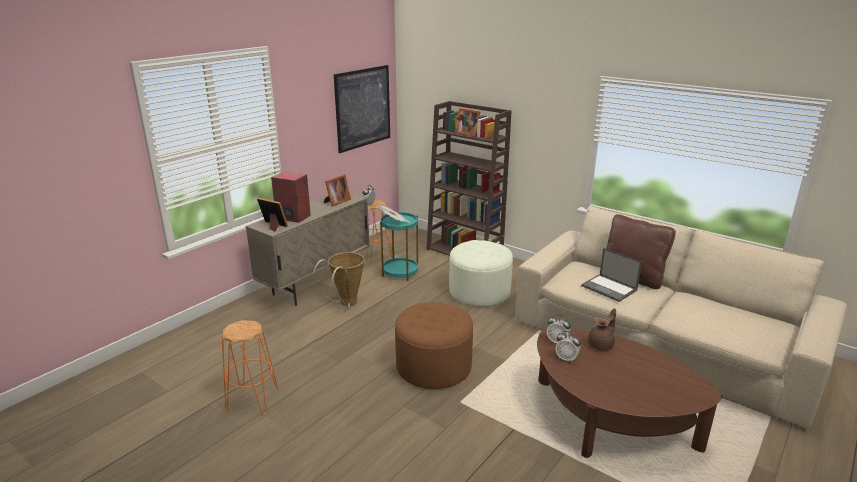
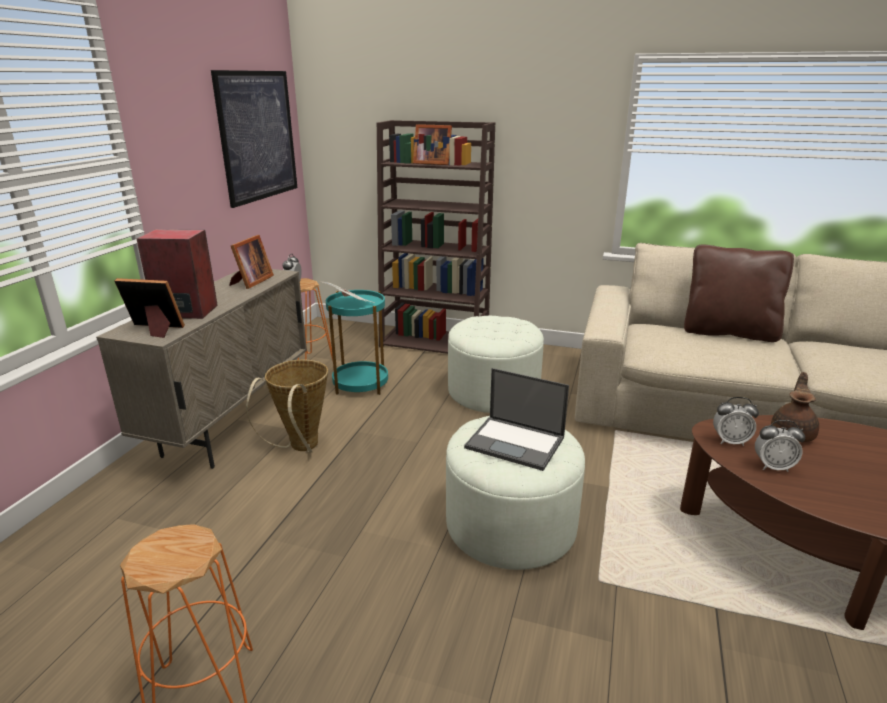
camera: 20 degrees left, 0 degrees up
brown ottoman [395,302,473,389] -> white ottoman [446,416,585,570]
laptop [581,248,642,302] -> laptop moved to [464,368,569,471]

